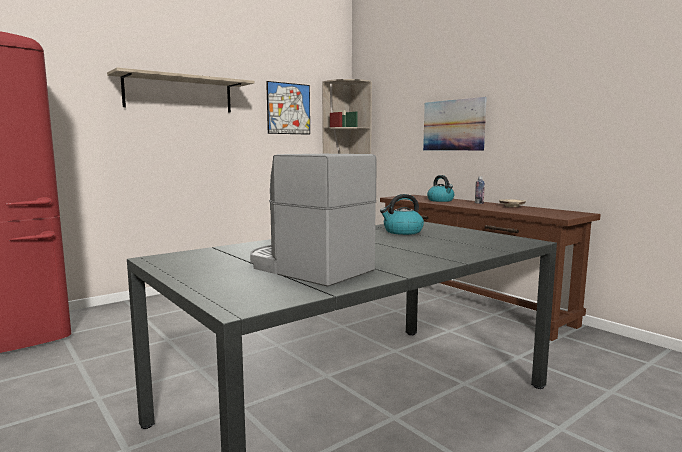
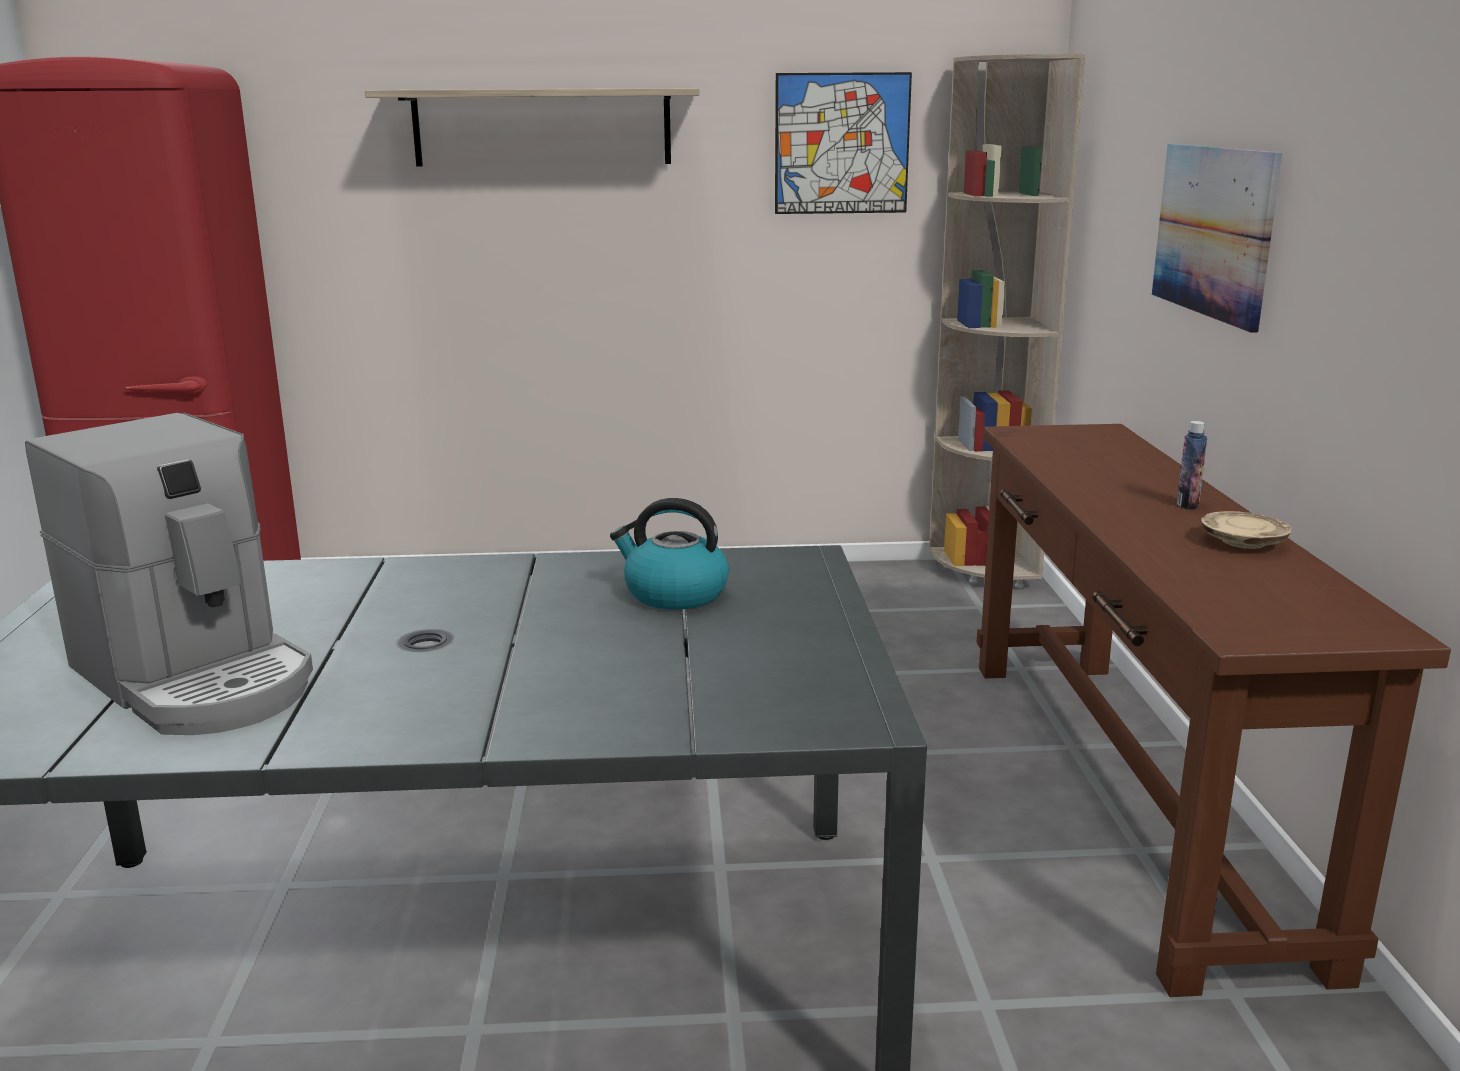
camera: 35 degrees right, 10 degrees up
coffee machine [250,154,377,287] -> coffee machine turned 150 degrees clockwise [25,413,313,735]
kettle [427,175,454,202] -> none

